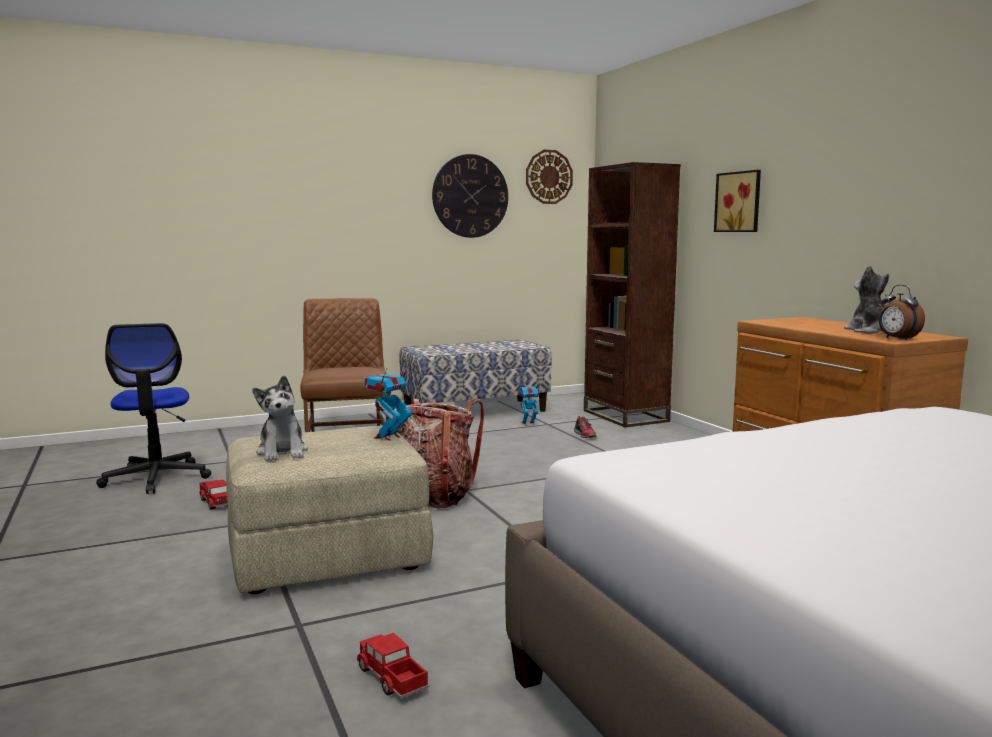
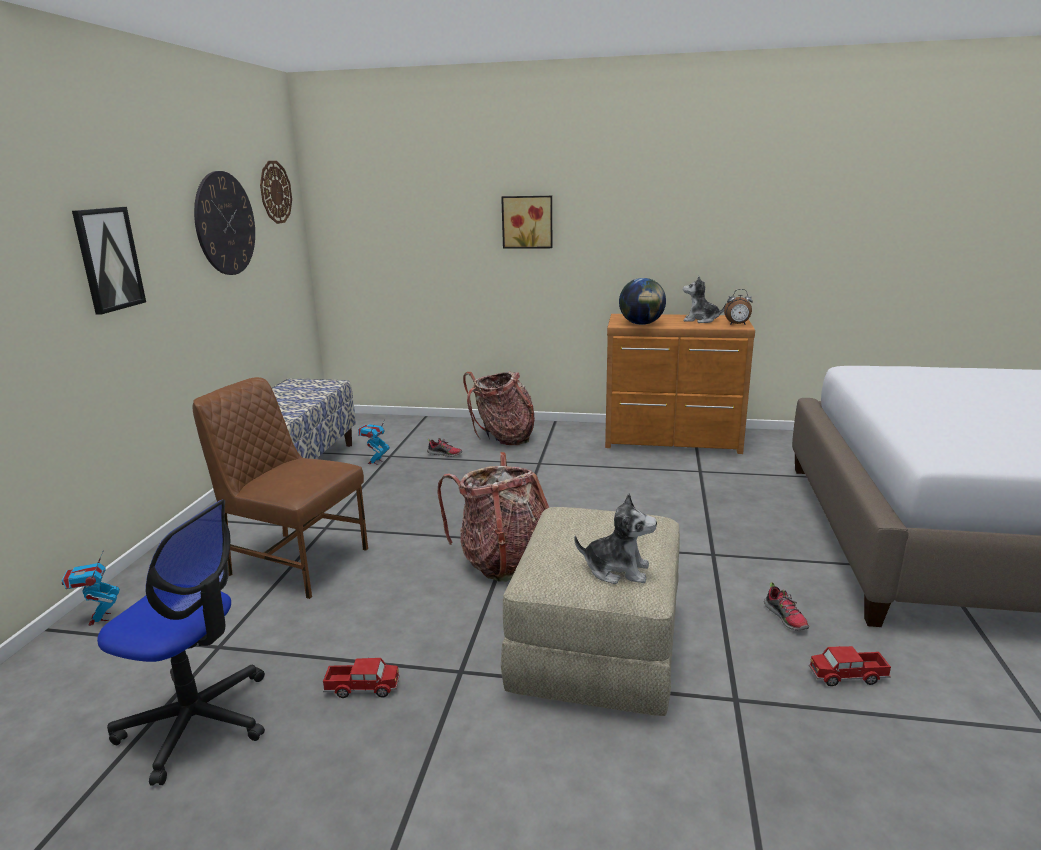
camera: 55 degrees left, 10 degrees up
toy robot [363,364,412,441] -> toy robot moved to [62,550,120,626]
brown bookcase [584,162,681,427] -> none
none -> picture [72,207,146,315]
none -> backpack [463,371,535,445]
none -> globe [619,278,666,325]
none -> shoe [764,582,809,631]

